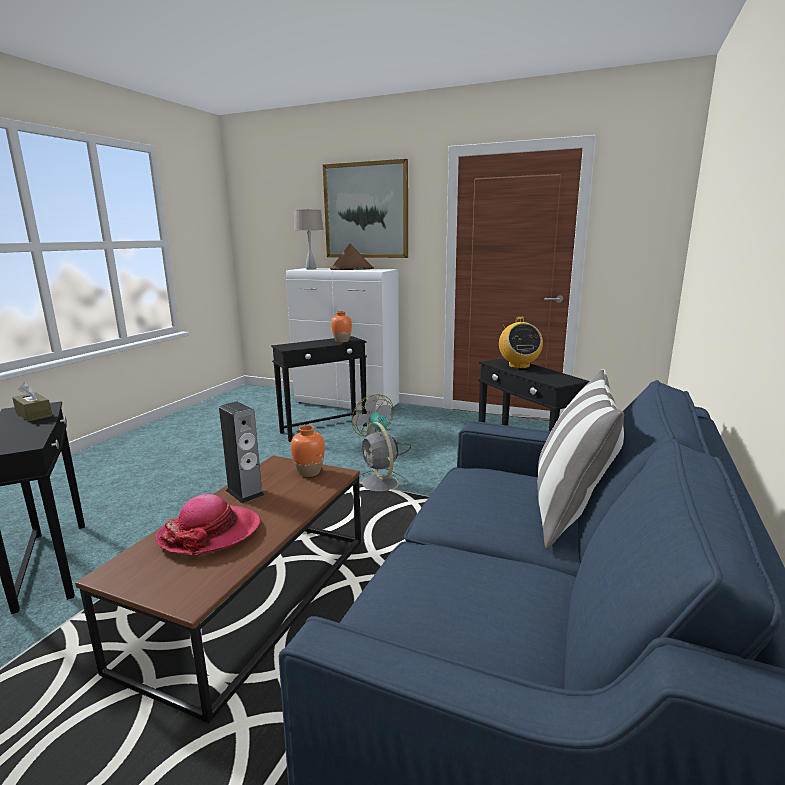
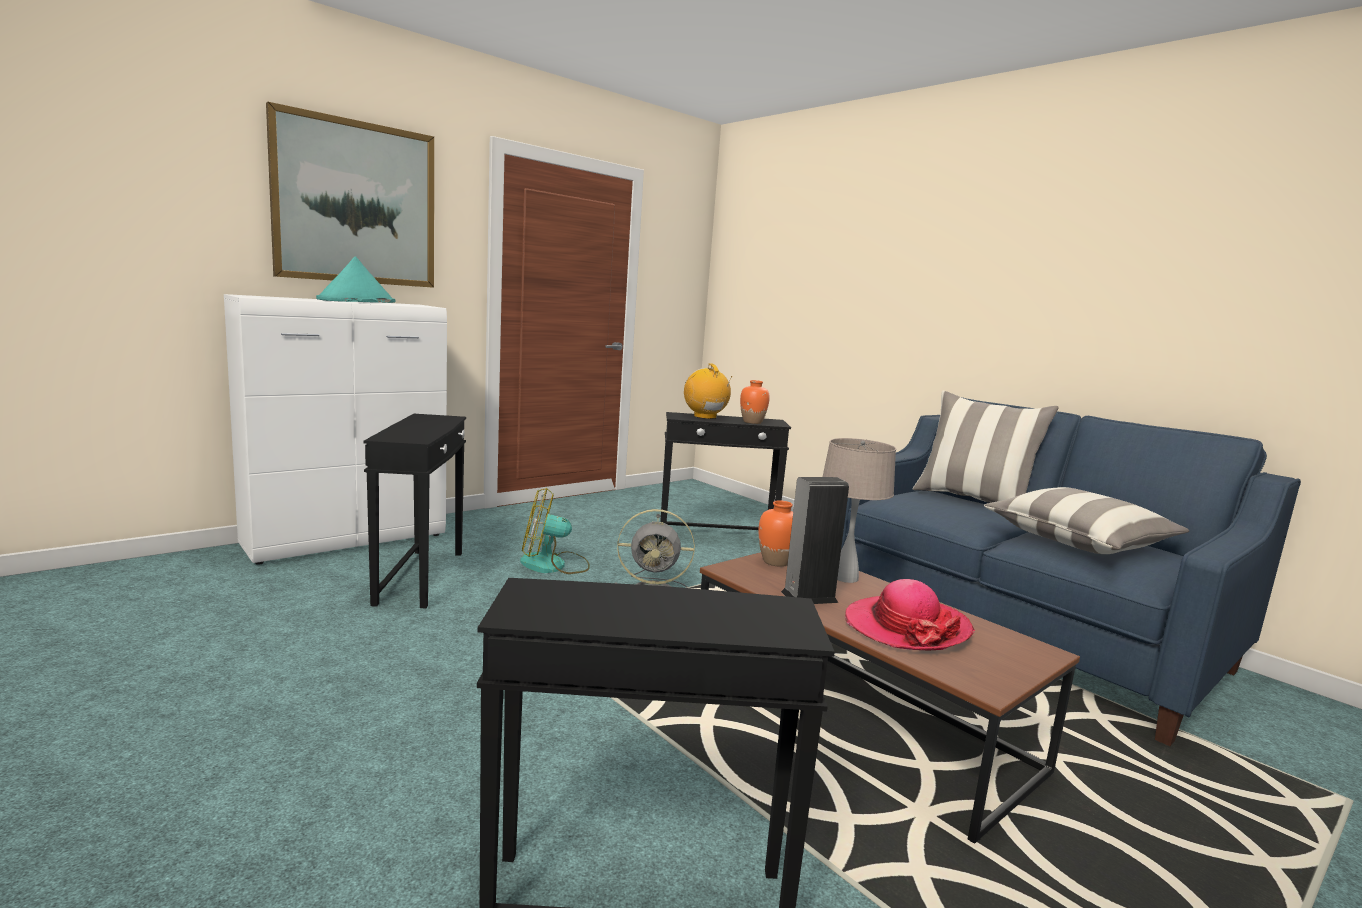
camera: 65 degrees left, 5 degrees down
brown tissue box [12,382,52,422] -> none
beige table lamp [294,208,323,269] -> beige table lamp moved to [823,438,896,583]
brown hat [330,244,374,270] -> turquoise hat [316,257,395,303]
orange vase [331,311,352,343] -> orange vase moved to [740,380,770,424]
radio [499,317,543,369] -> radio turned 135 degrees counterclockwise [684,363,732,419]
none -> pillow [984,487,1189,554]

